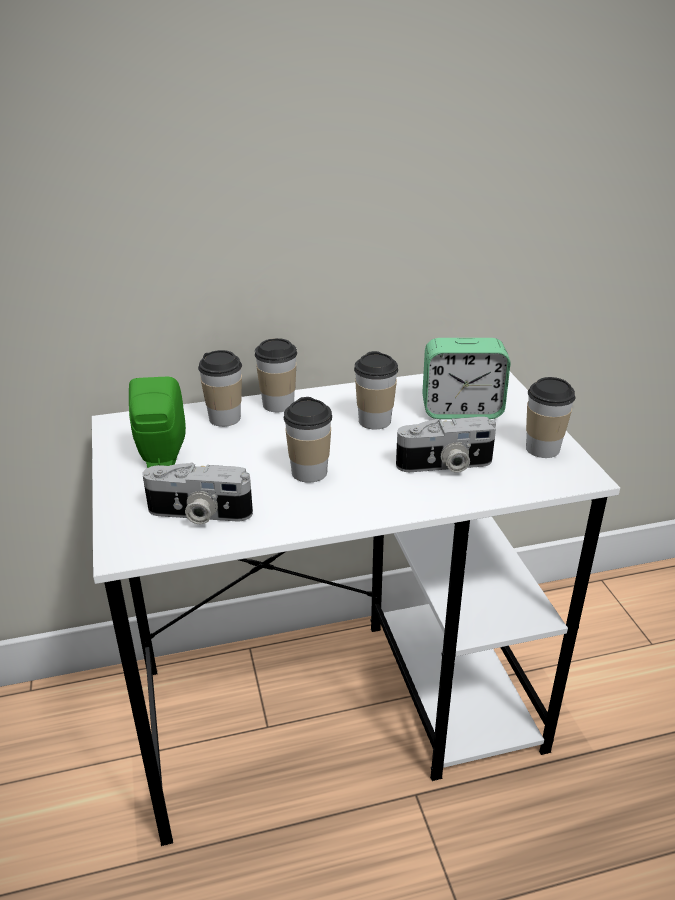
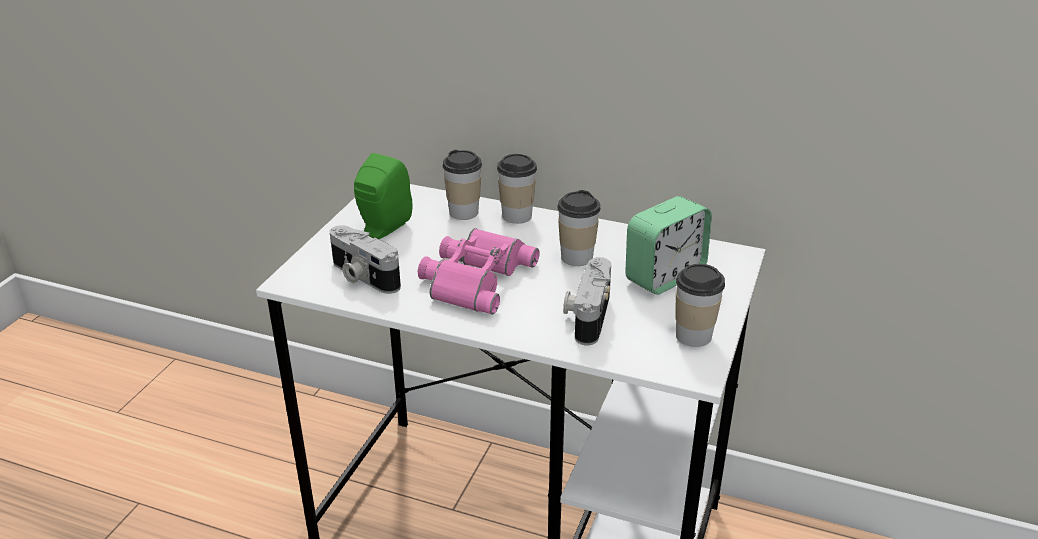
camera: 35 degrees right, 0 degrees up
cup [284,397,332,483] -> pink binoculars [418,228,540,315]
camera [396,417,496,473] -> camera turned 75 degrees clockwise [563,257,611,346]
alarm clock [422,338,511,419] -> alarm clock turned 75 degrees counterclockwise [625,196,712,295]

